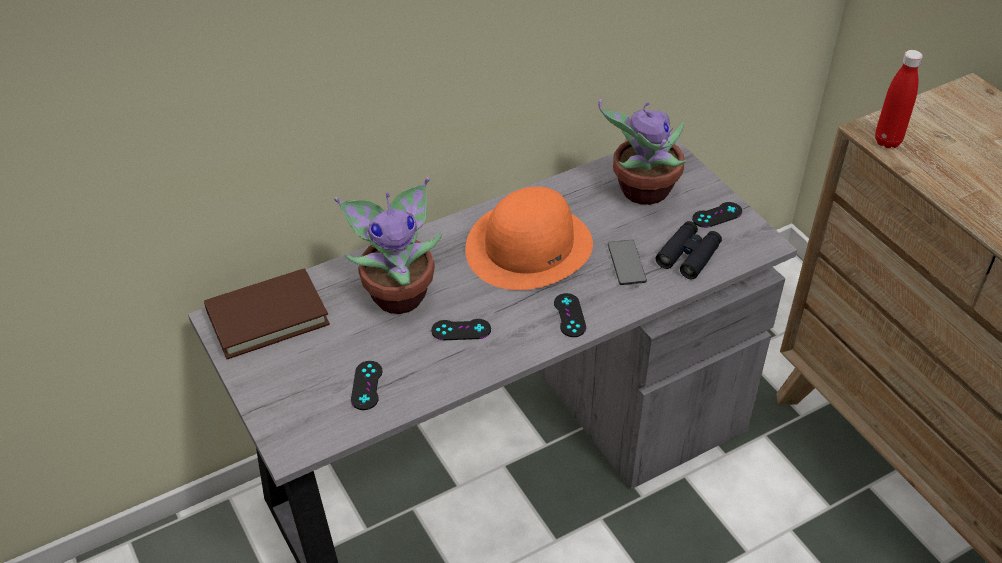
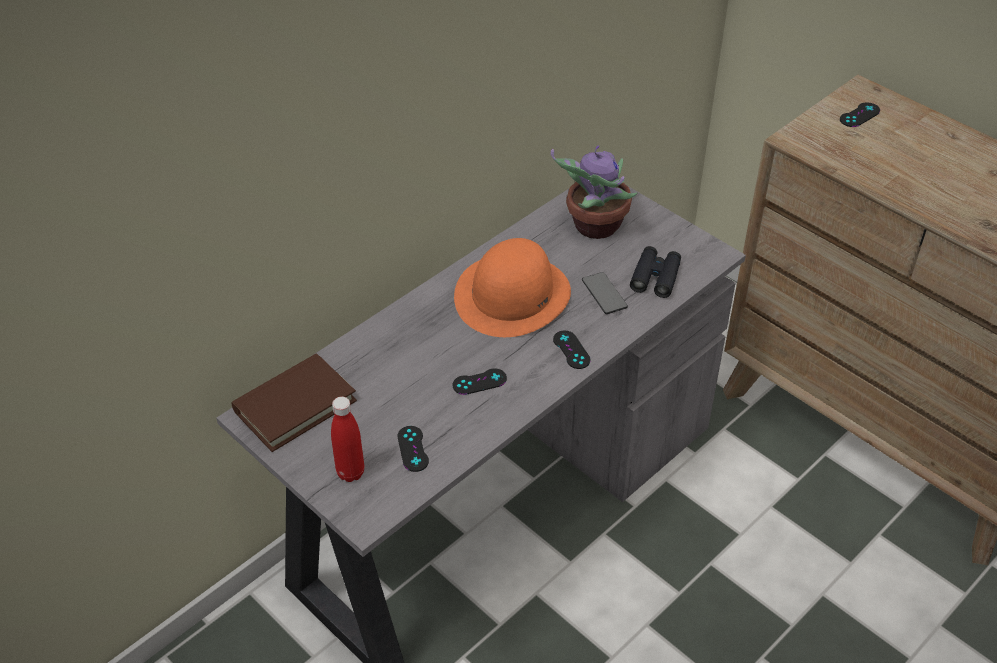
camera: 15 degrees left, 0 degrees up
potted plant [334,177,442,314] -> none
black game controller [692,202,742,228] -> black game controller moved to [840,102,880,127]
red bottle [875,50,923,148] -> red bottle moved to [331,397,364,482]

